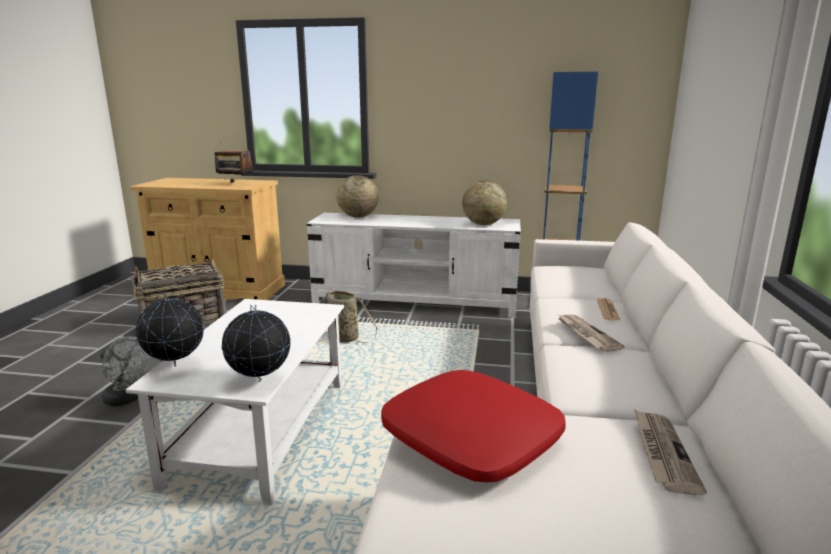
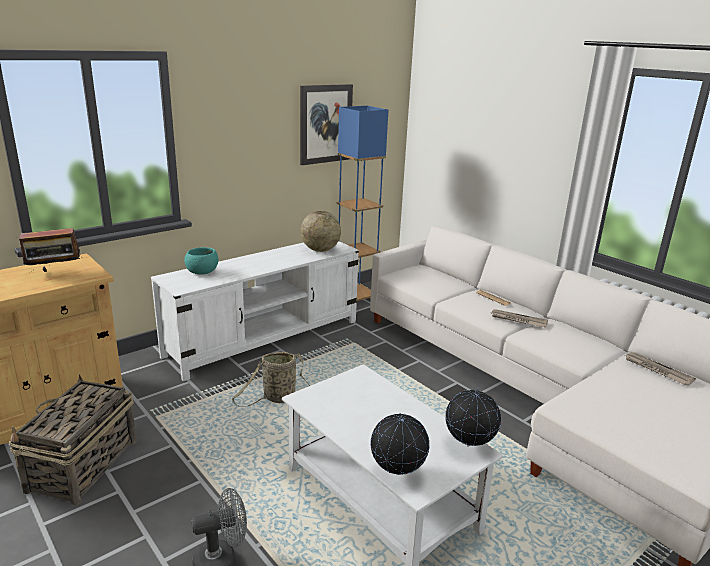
camera: 50 degrees left, 5 degrees up
globe [337,175,379,218] -> turquoise bowl [184,247,219,275]
red pillow [381,370,566,482] -> none
none -> picture [300,84,353,165]

